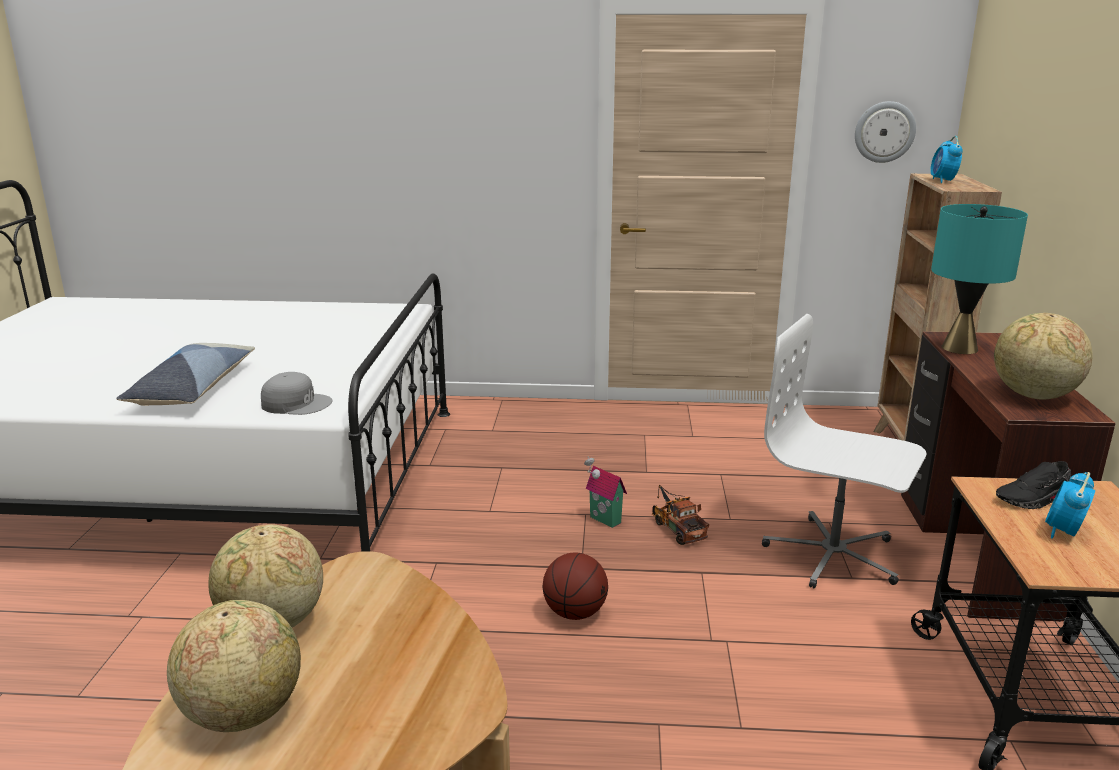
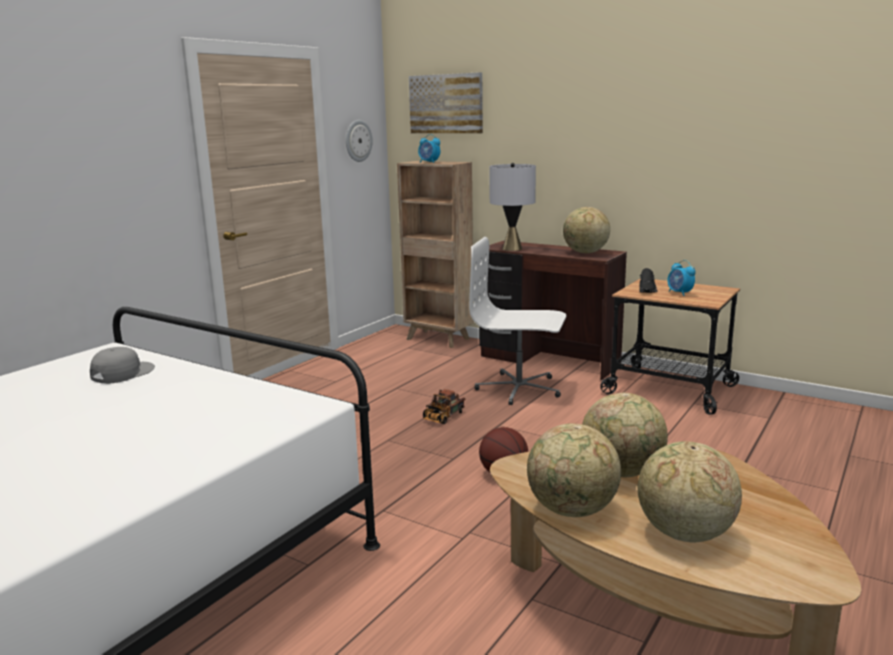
camera: 60 degrees left, 5 degrees down
pillow [116,343,255,406] -> none
grey cap [261,372,333,415] -> grey cap moved to [90,347,155,384]
toy house [584,457,627,528] -> none
toy truck [652,485,709,545] -> toy truck turned 60 degrees counterclockwise [423,389,465,424]
white office chair [762,314,926,588] -> white office chair turned 45 degrees clockwise [469,237,566,405]
turquoise table lamp [931,204,1028,354] -> grey table lamp [489,163,536,251]
none -> picture [409,72,483,134]
none -> globe [582,393,668,477]

